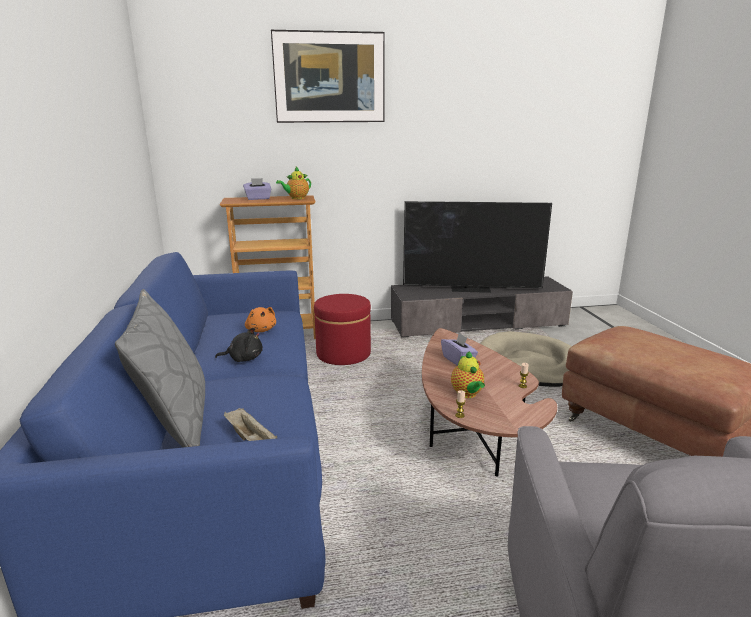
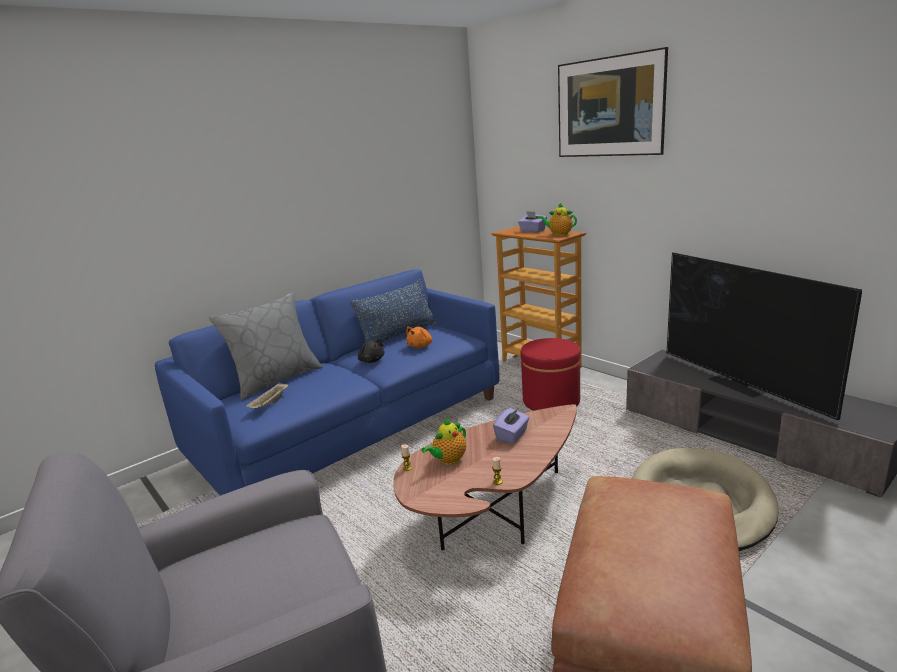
camera: 60 degrees right, 0 degrees up
none -> blue pillow [351,279,437,342]

